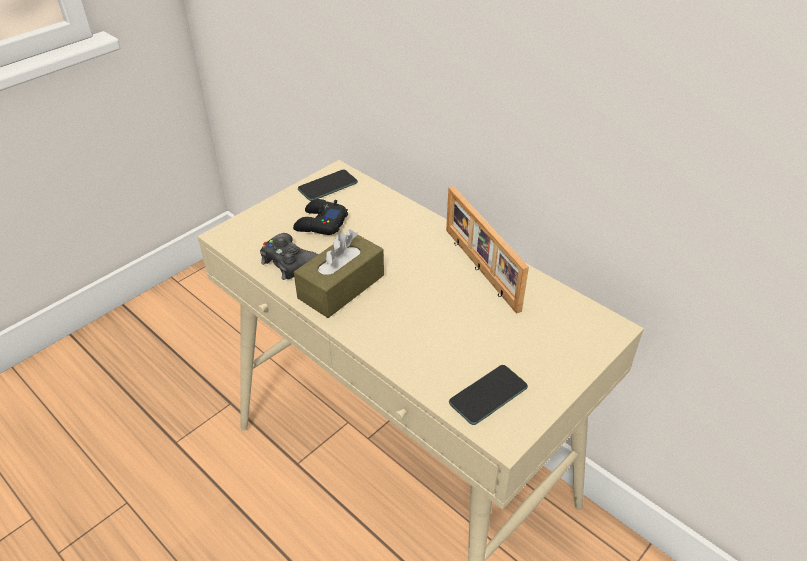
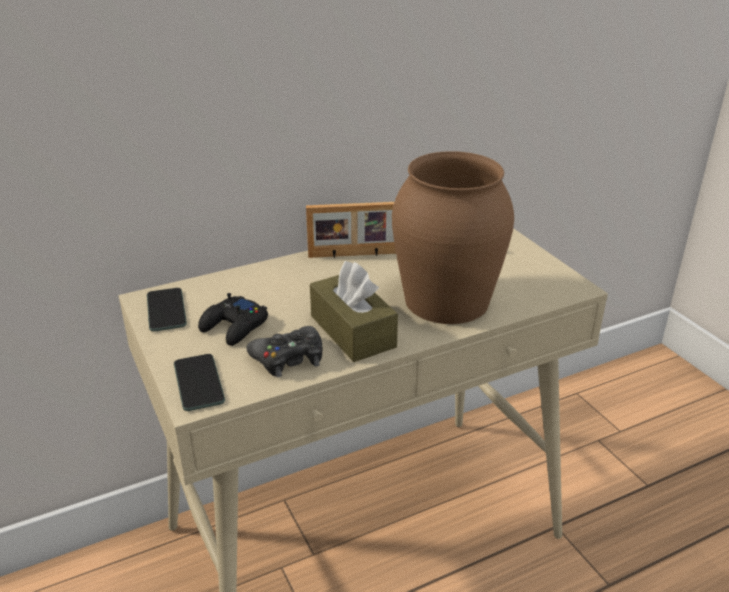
camera: 70 degrees left, 10 degrees down
phone [449,365,528,425] -> phone moved to [174,354,225,411]
none -> brown vase [392,151,514,324]

